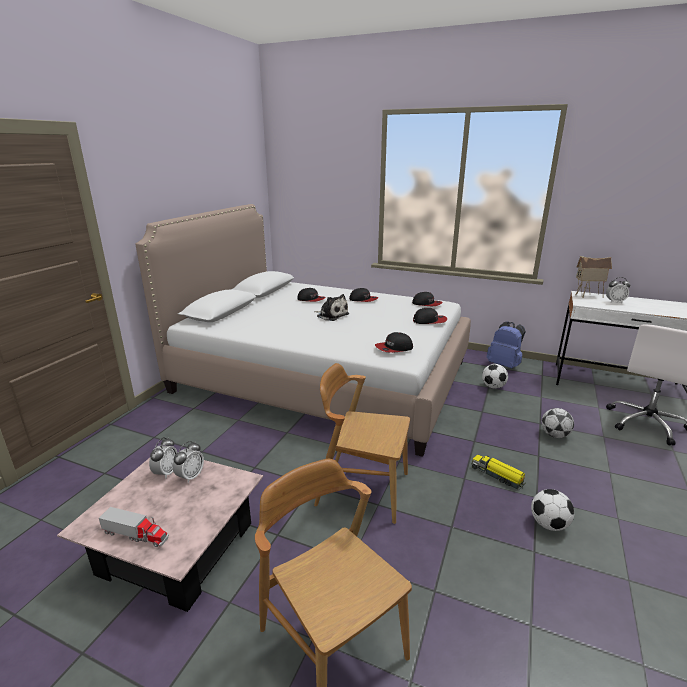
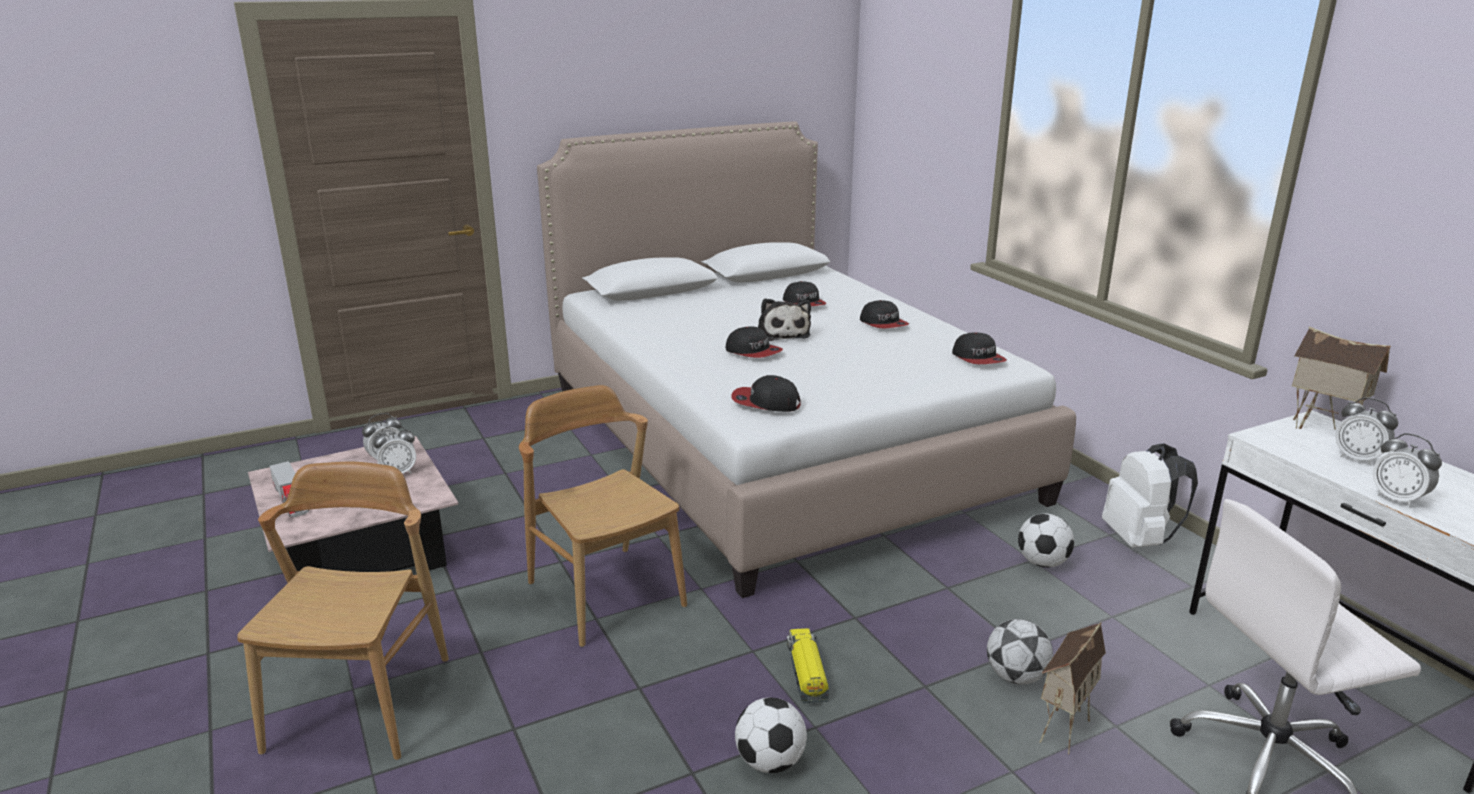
camera: 40 degrees right, 0 degrees up
cap [413,308,447,324] -> cap moved to [726,327,783,358]
blue backpack [487,321,525,368] -> white backpack [1102,443,1198,548]
none -> toy house [1040,622,1106,754]
none -> alarm clock [1373,433,1442,508]

